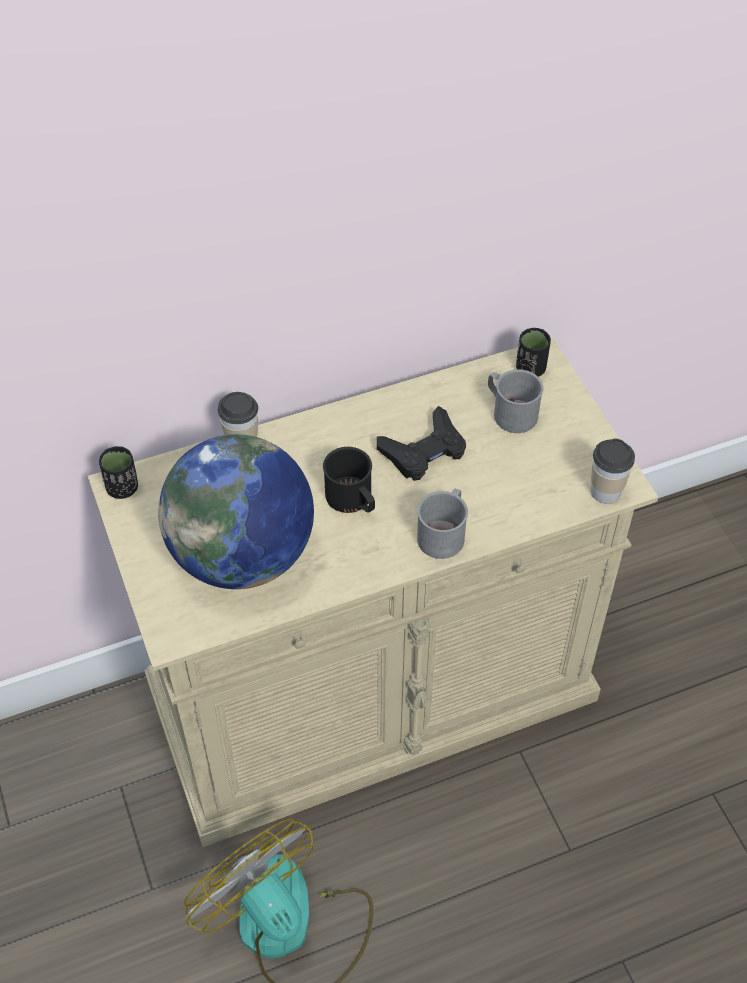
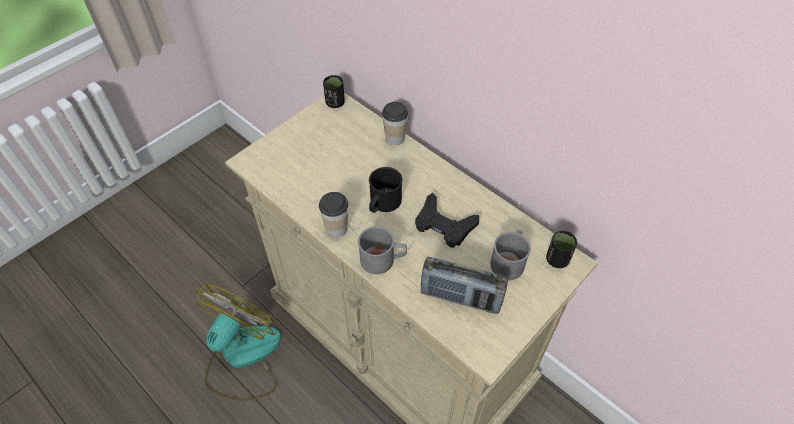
camera: 65 degrees right, 0 degrees up
globe [158,434,314,589] -> none
cup [591,439,635,504] -> cup moved to [319,192,348,238]
none -> radio [421,257,508,314]

